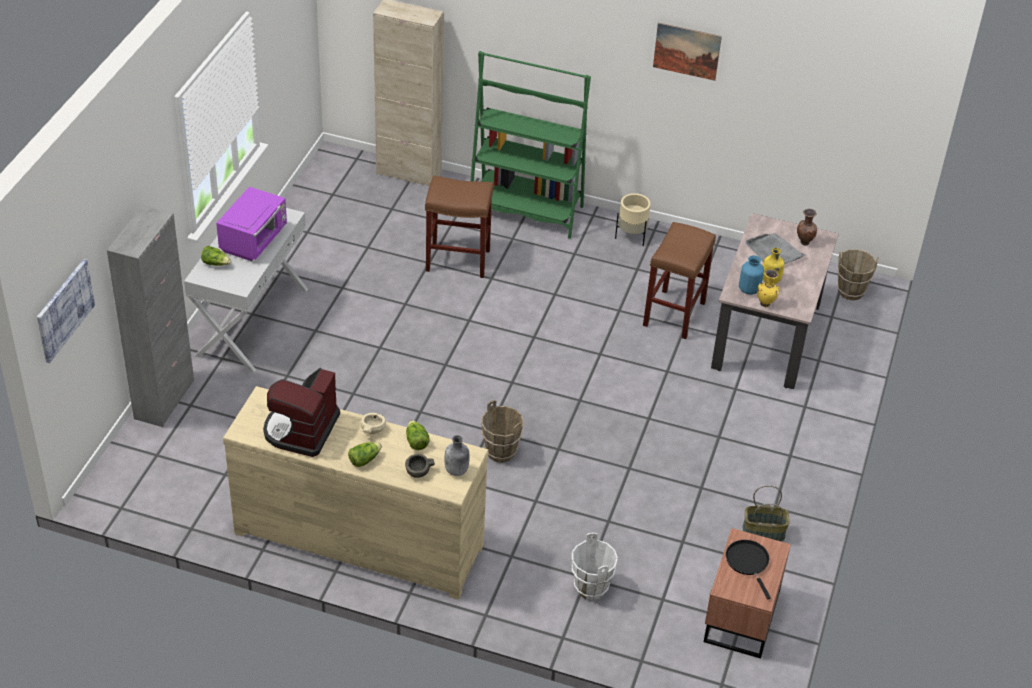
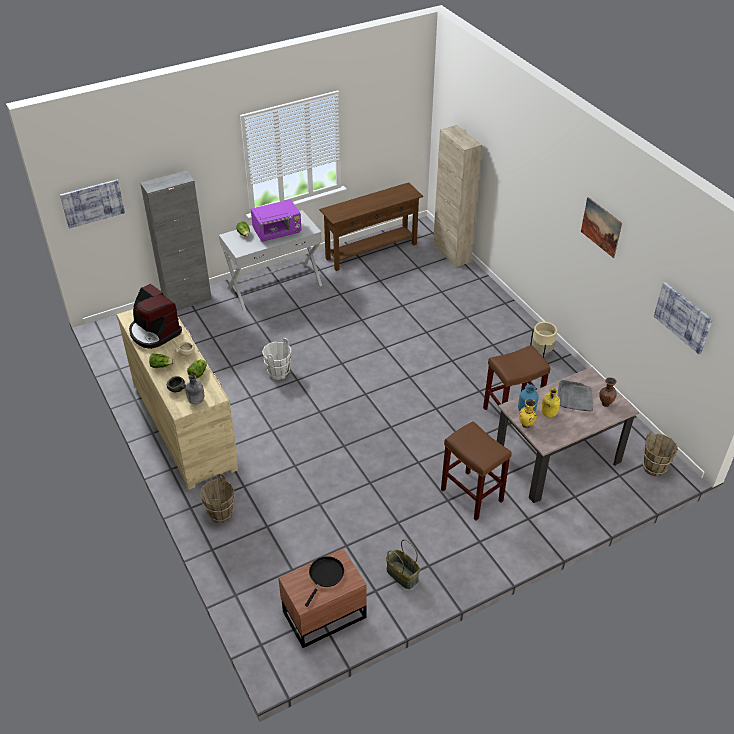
camera: 45 degrees right, 0 degrees up
coffee machine [263,368,340,457] -> coffee machine turned 105 degrees counterclockwise [129,284,182,349]
brown stool [425,176,494,278] -> brown stool moved to [441,421,512,520]
green bookcase [471,51,591,239] -> none
brown bucket [481,400,524,463] -> brown bucket moved to [200,474,235,523]
white bucket [572,533,618,600] -> white bucket moved to [262,338,291,380]
none -> brown console table [319,182,423,271]
none -> picture [654,282,713,354]

